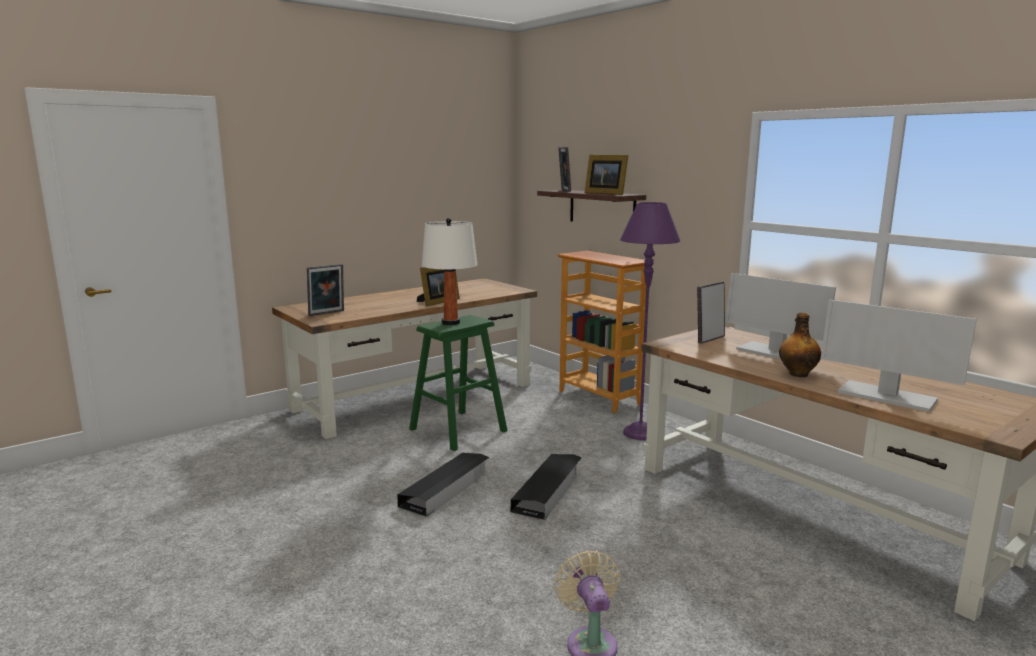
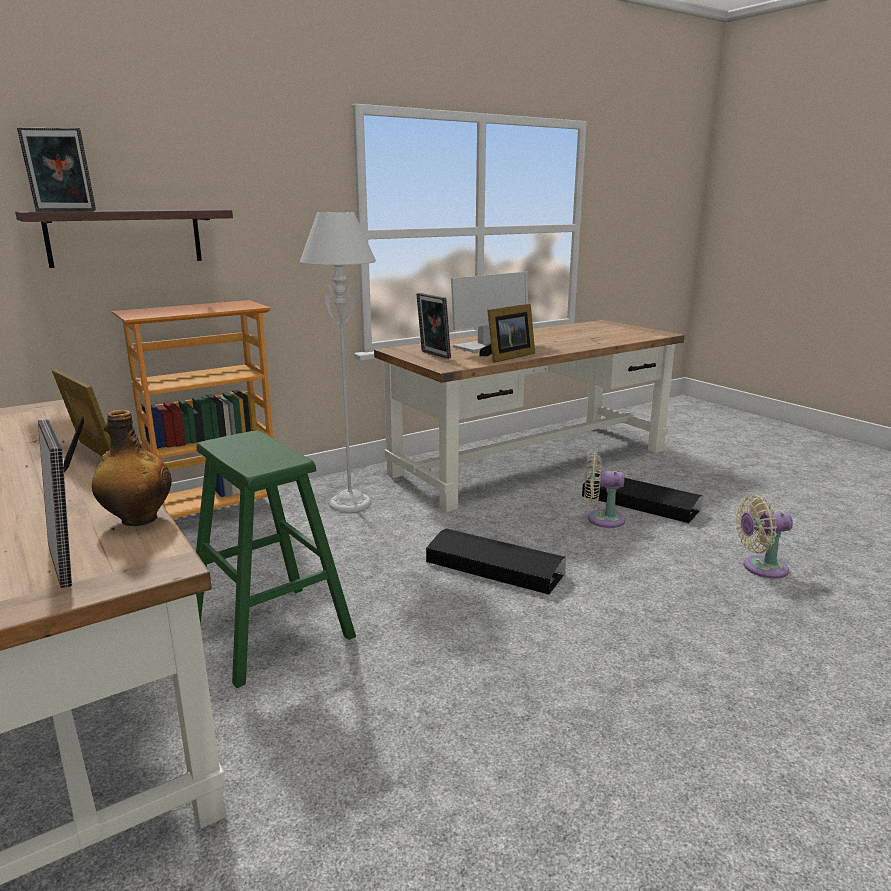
camera: 85 degrees left, 5 degrees up
black storage box [397,453,489,517] -> black storage box moved to [582,472,703,523]
white table lamp [422,218,477,325] -> none
picture frame [585,155,628,195] -> picture frame moved to [479,304,535,363]
purple floor lamp [620,202,680,440] -> grey floor lamp [300,212,376,513]
bottle [779,313,821,377] -> bottle moved to [92,410,172,526]
monitor [820,300,977,412] -> none
none -> beige fan [584,454,625,528]

